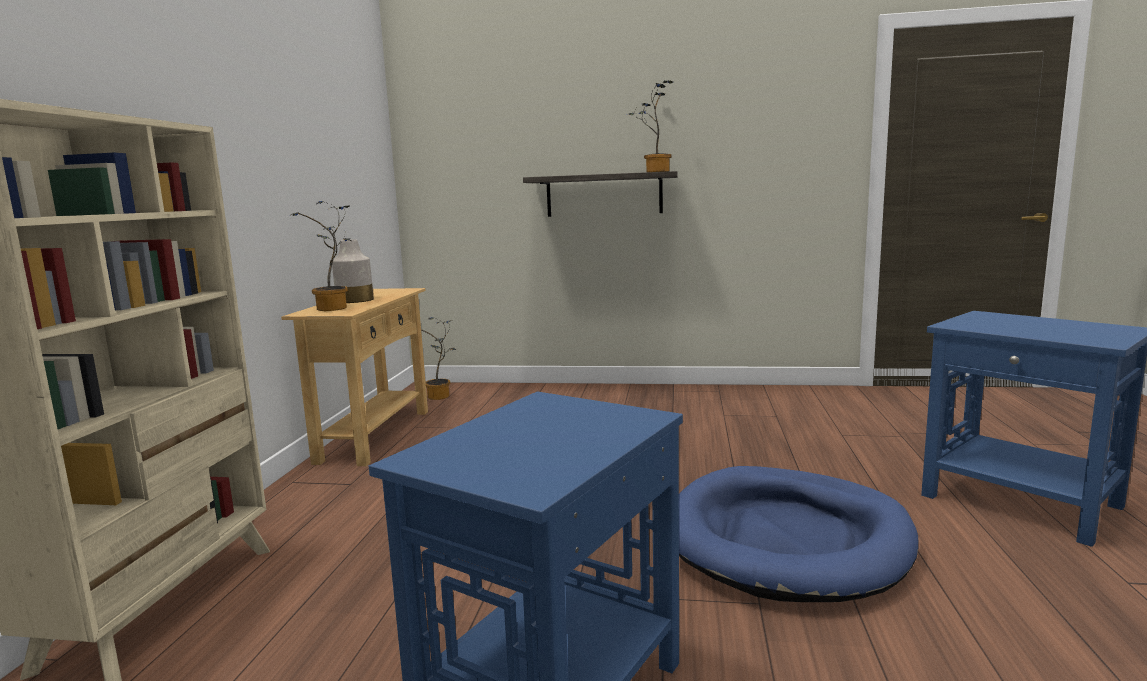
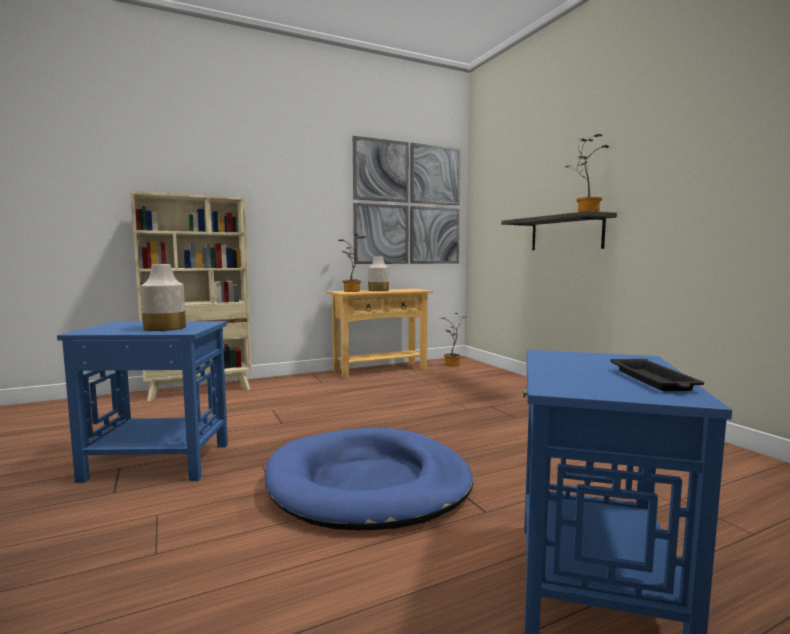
camera: 55 degrees right, 5 degrees down
none -> beige vase [141,264,186,331]
none -> picture [353,136,461,264]
none -> black tray [611,359,704,391]

